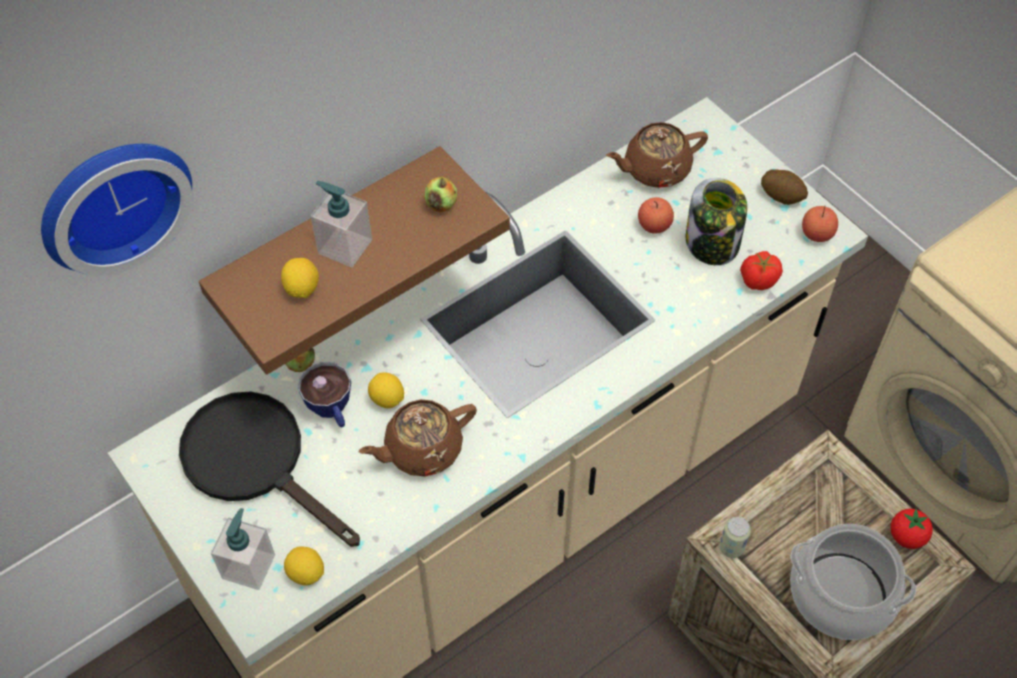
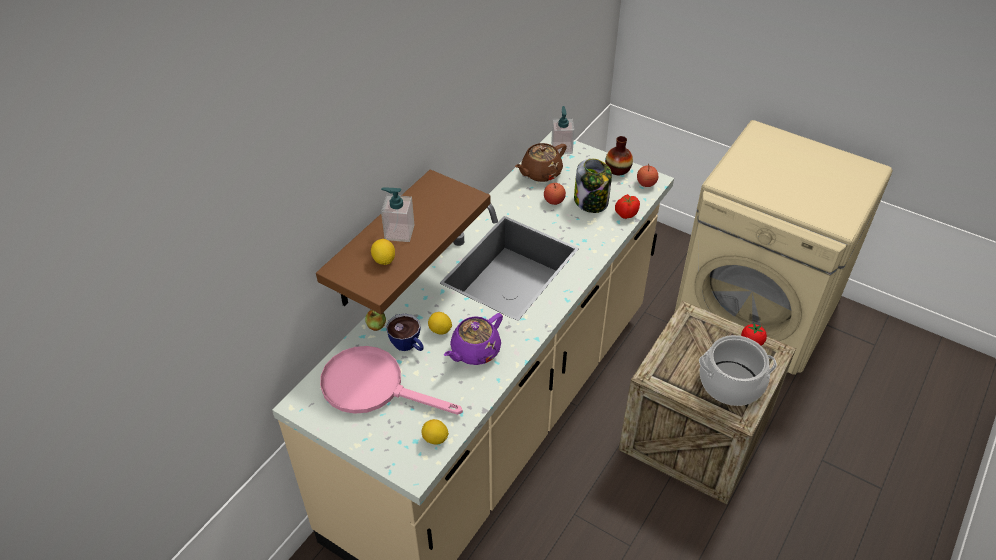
camera: 20 degrees left, 10 degrees down
wall clock [41,144,192,276] -> none
black frying pan [179,392,360,547] -> pink frying pan [320,346,463,415]
soap dispenser [211,508,275,590] -> soap dispenser moved to [551,106,574,154]
brown teapot [359,399,477,476] -> purple teapot [444,313,503,365]
apple [424,177,457,212] -> none
can [720,516,751,558] -> none
potato [761,169,808,205] -> vase [605,136,633,175]

